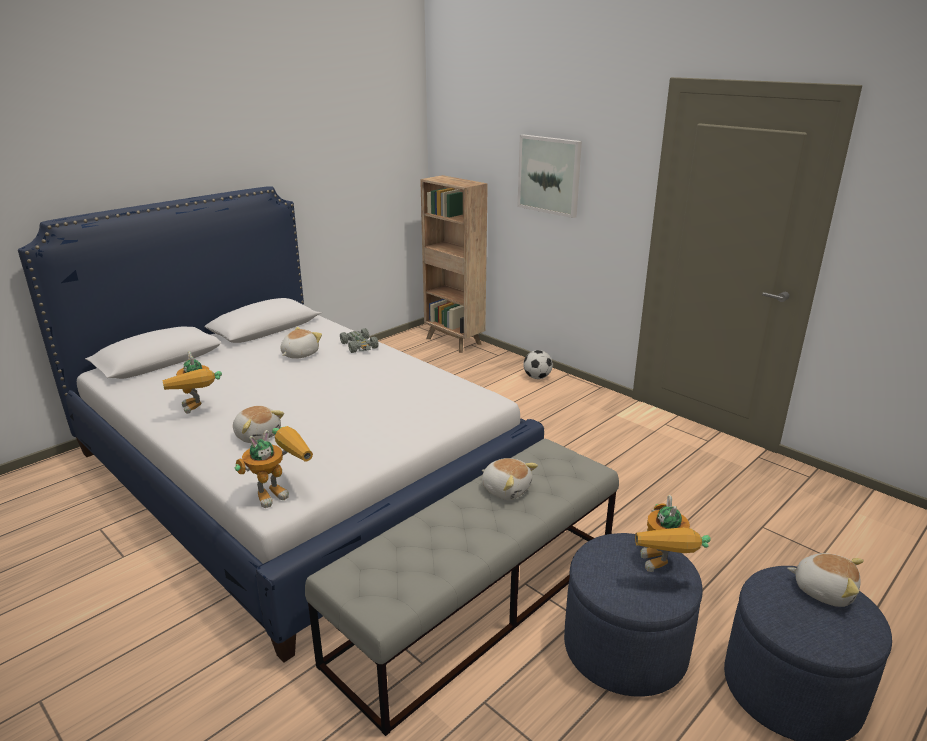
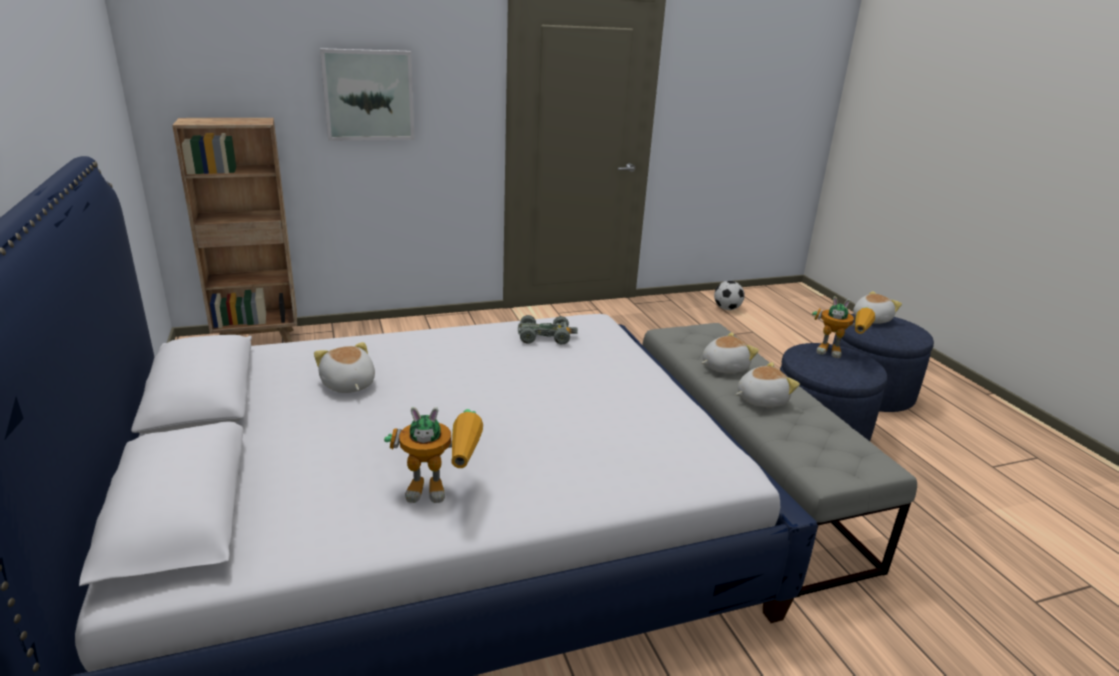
camera: 65 degrees left, 0 degrees up
plush toy [233,406,284,443] -> plush toy moved to [736,362,800,407]
toy robot [235,426,313,508] -> none
grey toy car [340,328,379,353] -> grey toy car moved to [518,315,578,345]
football [523,350,553,379] -> football moved to [714,281,745,310]

